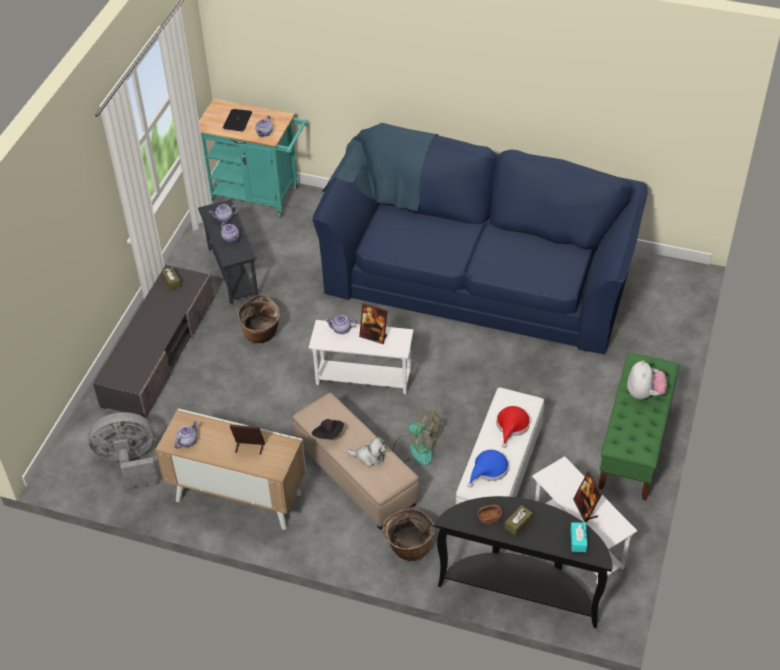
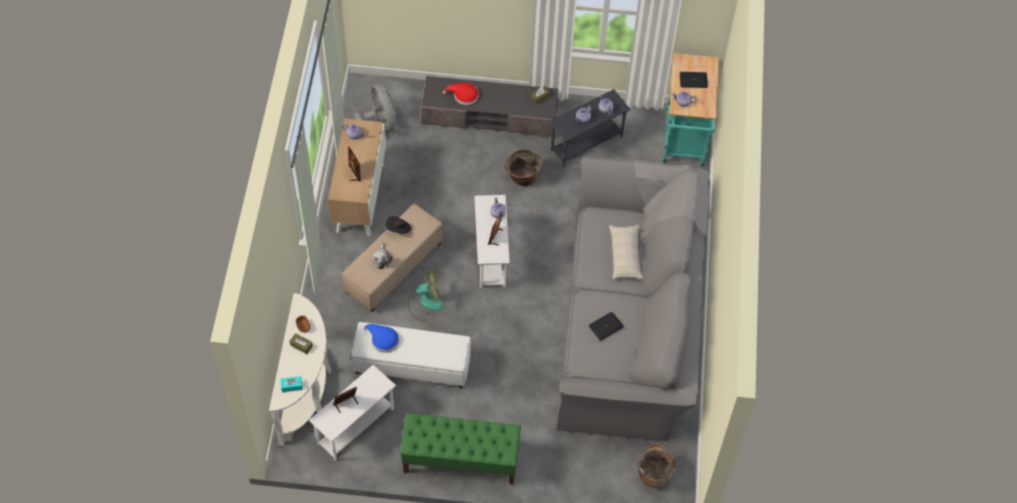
camera: 75 degrees right, 10 degrees up
blue sofa [312,123,648,354] -> grey sofa [557,157,711,441]
basket [382,509,435,561] -> basket moved to [637,444,675,488]
fan [392,411,441,466] -> fan turned 120 degrees counterclockwise [408,270,444,321]
black console table [434,496,613,628] -> white console table [269,293,331,446]
red hat [496,406,530,448] -> red hat moved to [443,83,479,105]
plush toy [627,361,667,399] -> none
none -> laptop [589,312,624,341]
none -> beige pillow [609,225,643,279]

